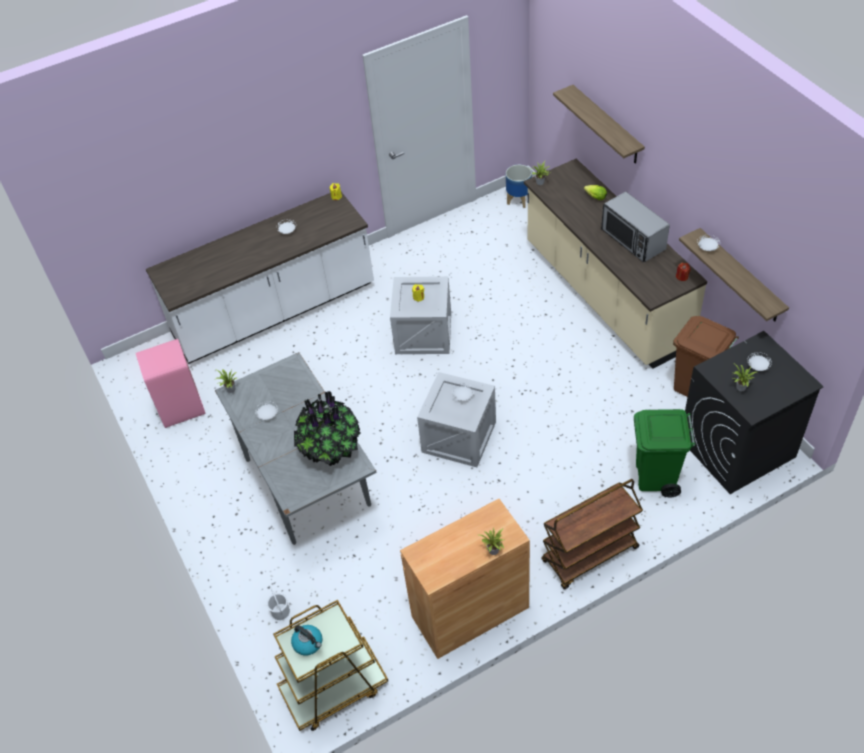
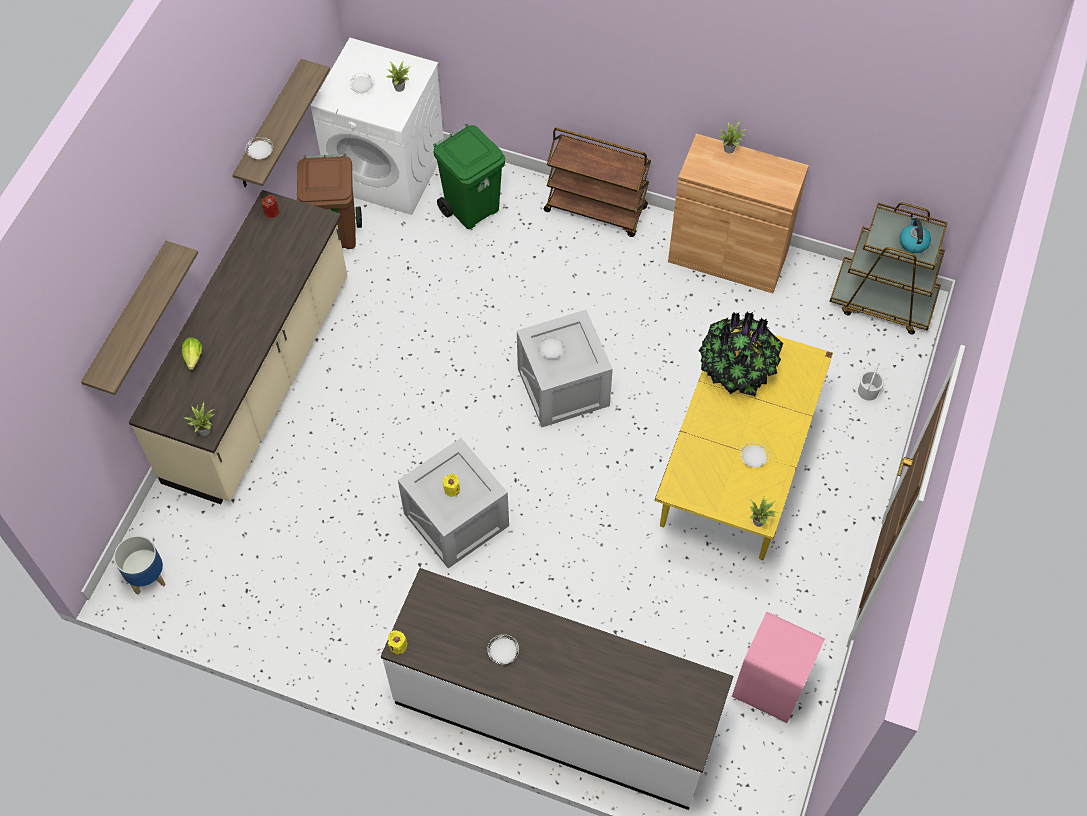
camera: 135 degrees left, 10 degrees up
grey dining table [215,352,377,545] -> yellow dining table [655,319,833,560]
microwave [601,192,670,262] -> none
black washing machine [685,331,824,494] -> white washing machine [311,38,443,215]

